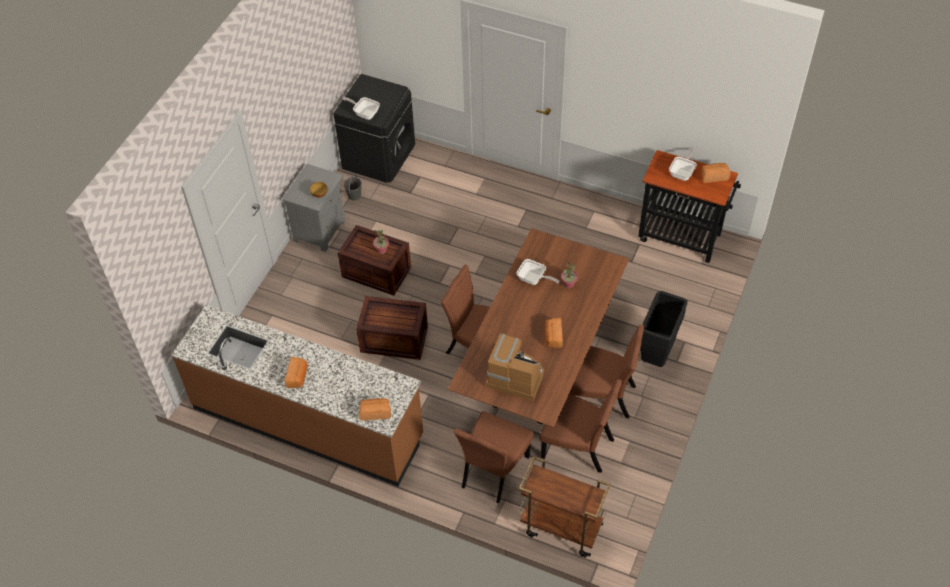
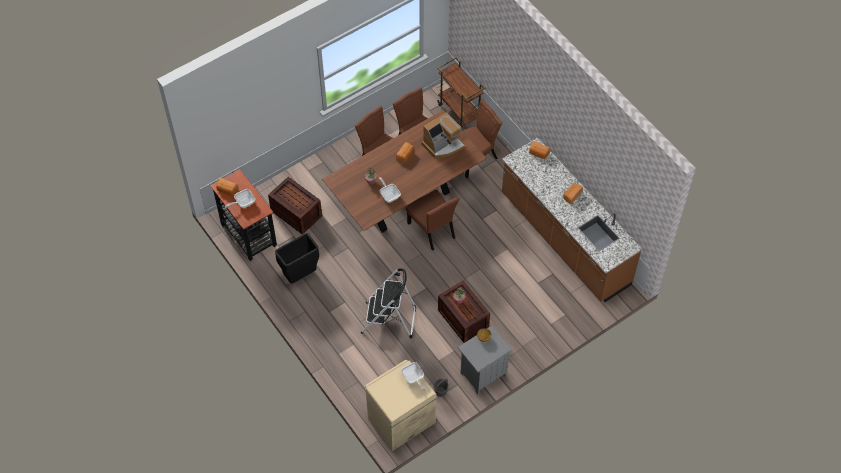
camera: 150 degrees left, 5 degrees up
black washing machine [334,74,415,183] -> beige washing machine [365,360,436,451]
crate [356,296,428,360] -> crate moved to [268,177,322,235]
coffee machine [486,333,544,401] -> coffee machine turned 90 degrees counterclockwise [422,112,467,158]
black trash can [641,291,687,367] -> black trash can moved to [275,233,319,284]
none -> step ladder [361,268,416,338]

